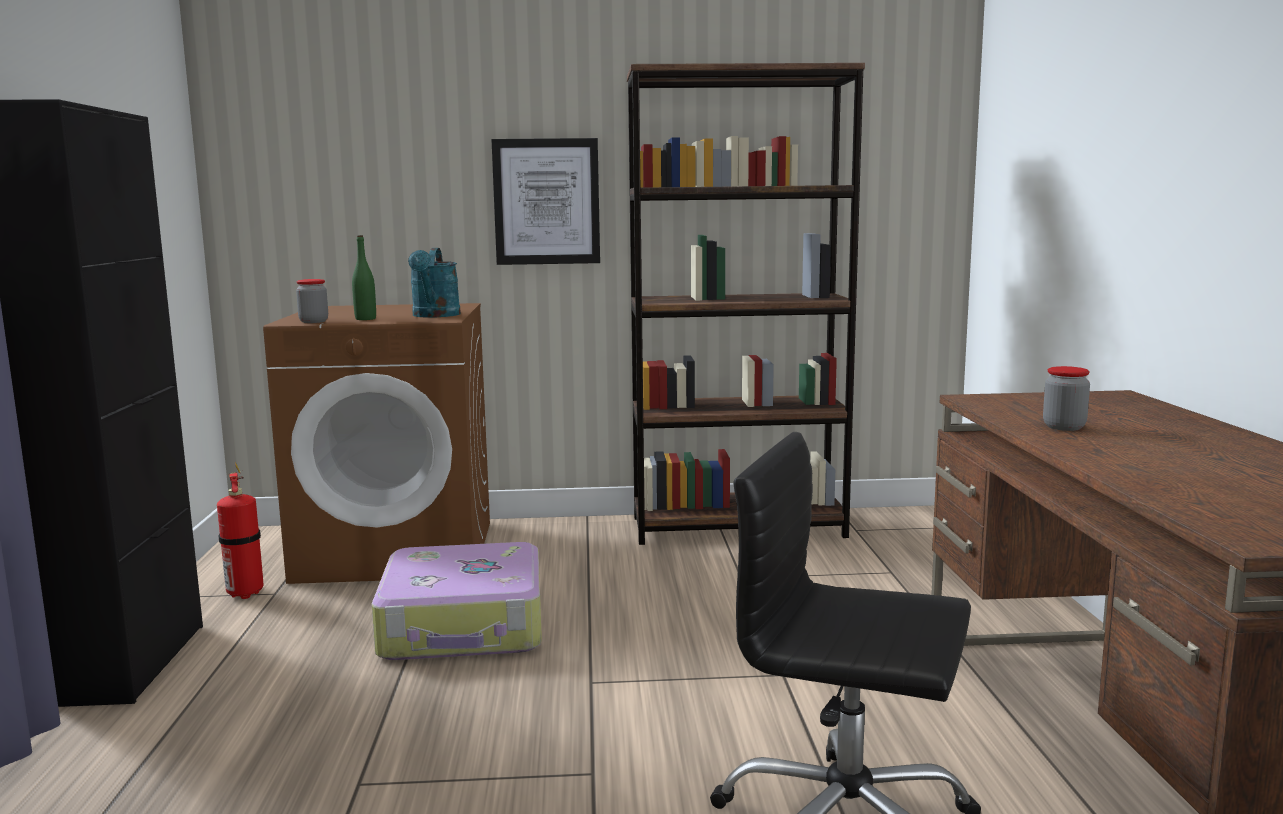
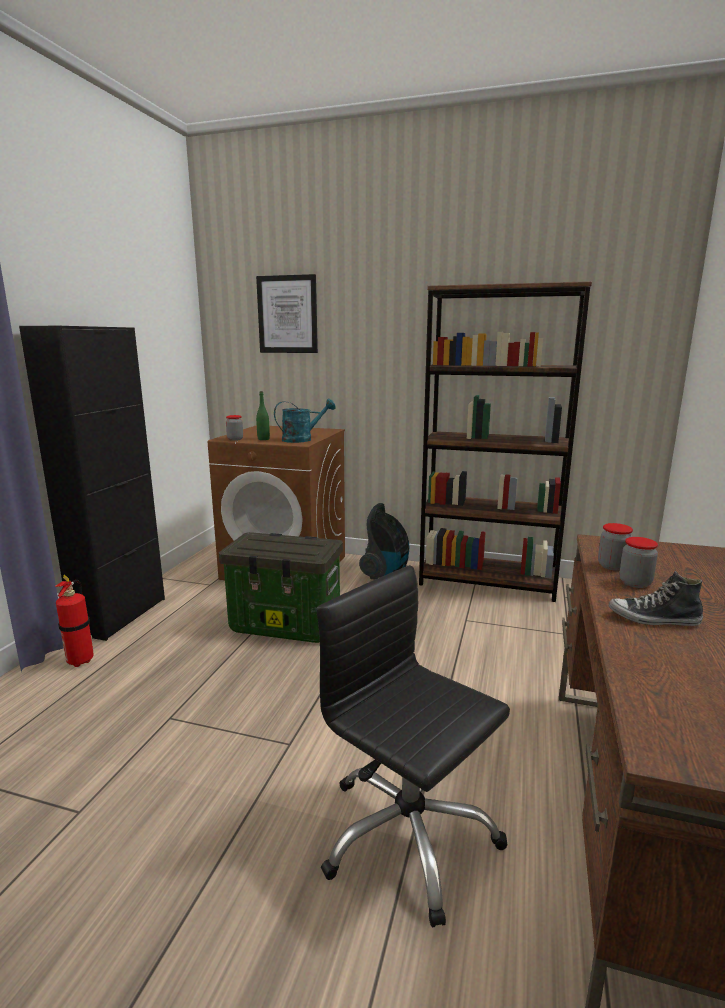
camera: 20 degrees right, 5 degrees up
fire extinguisher [217,462,263,599] -> fire extinguisher moved to [55,574,94,667]
suitcase [372,542,542,660] -> storage box [219,532,343,643]
turquoise watering can [408,248,461,318] -> turquoise watering can turned 135 degrees counterclockwise [274,399,336,443]
picture [492,138,600,265] -> picture moved to [256,274,318,353]
none -> vacuum cleaner [359,503,410,579]
none -> jar [598,523,633,571]
none -> shoe [608,571,703,626]

